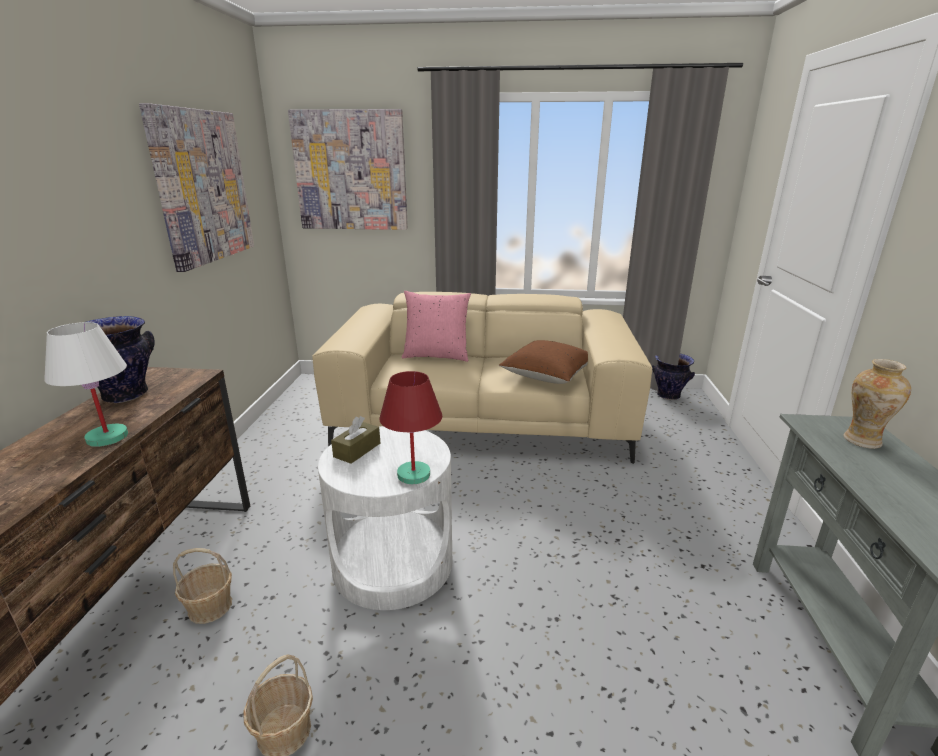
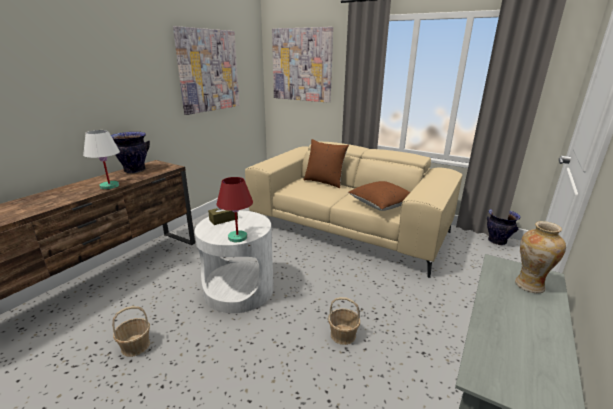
camera: 25 degrees right, 0 degrees up
basket [173,548,232,624] -> basket moved to [328,297,360,345]
pink pillow [402,291,471,362] -> brown pillow [303,139,349,188]

